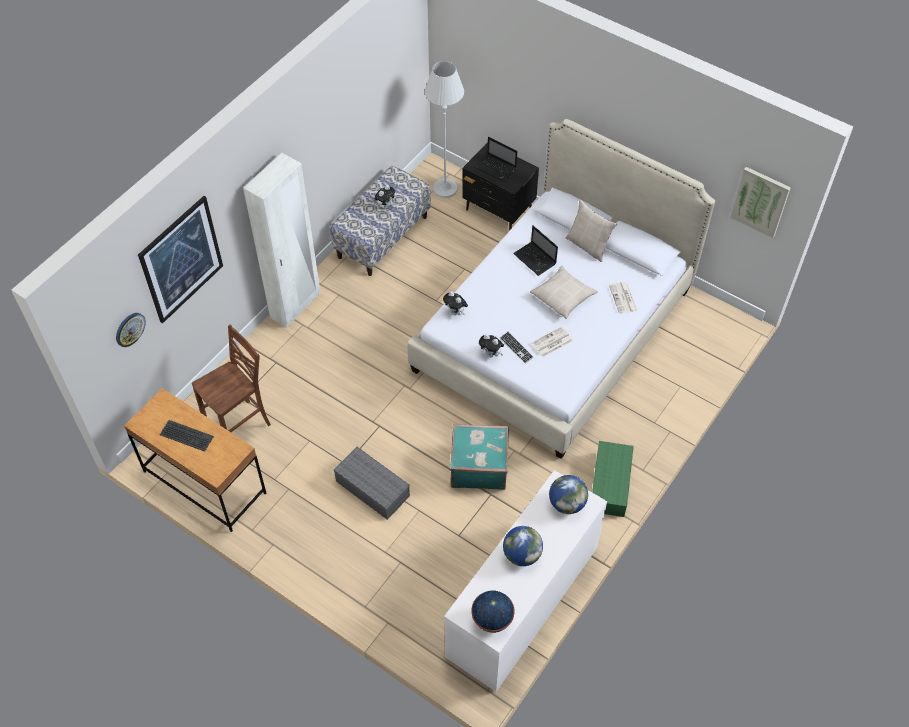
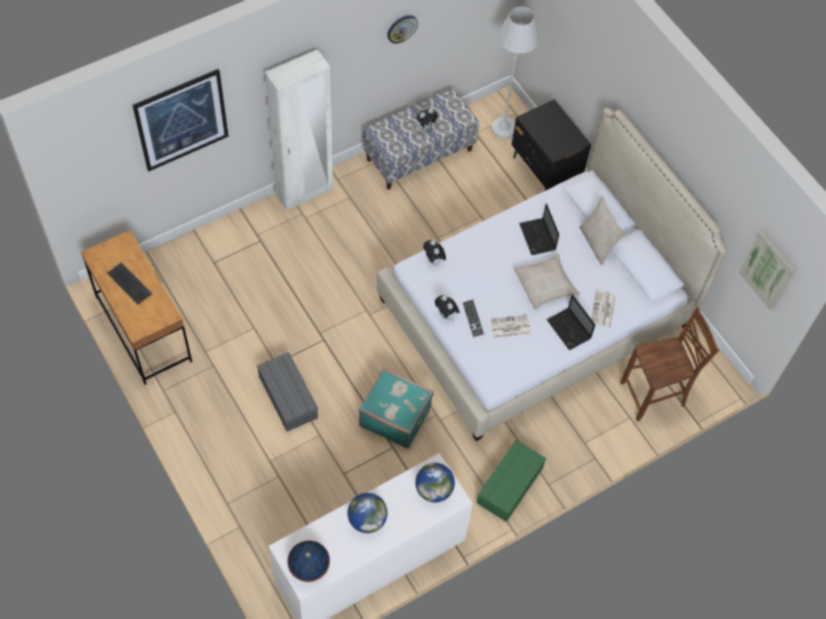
camera: 20 degrees right, 5 degrees up
wall clock [116,313,146,347] -> wall clock moved to [387,15,418,44]
brown chair [192,325,271,432] -> brown chair moved to [620,307,719,421]
laptop [475,137,517,182] -> laptop moved to [546,295,595,350]

